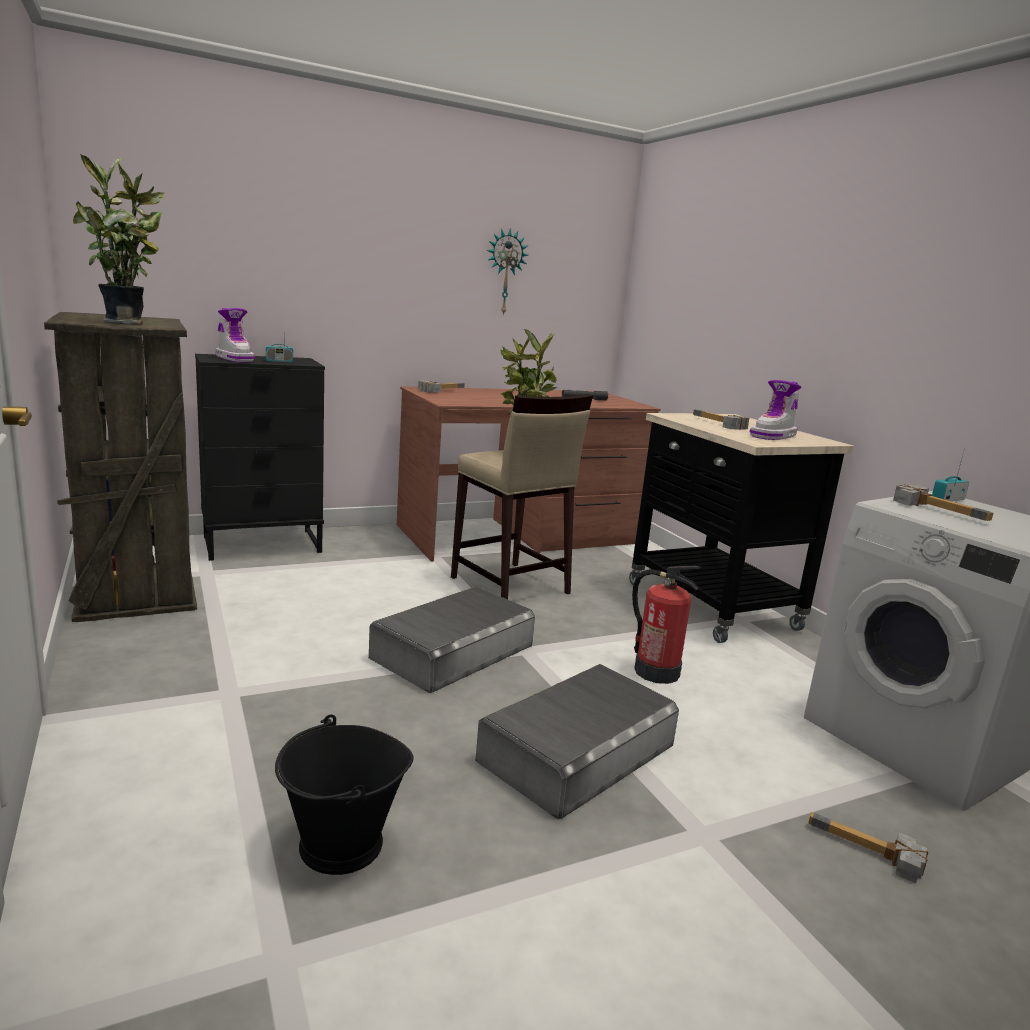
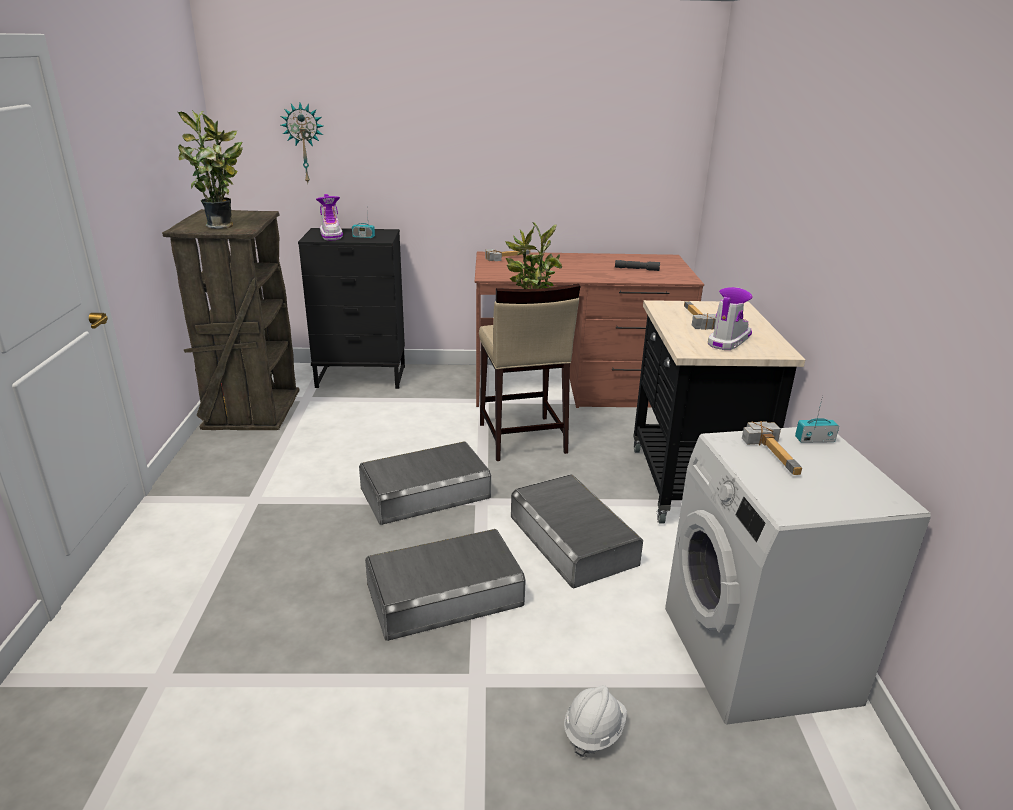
camera: 25 degrees right, 10 degrees up
black bucket [275,714,413,875] -> none
wall clock [487,228,528,316] -> wall clock moved to [281,103,323,183]
fire extinguisher [632,566,701,684] -> grey storage box [511,474,643,588]
boot [750,380,801,440] -> boot turned 150 degrees clockwise [708,287,753,350]
hammer [808,812,928,883] -> white hard hat [564,685,627,758]

